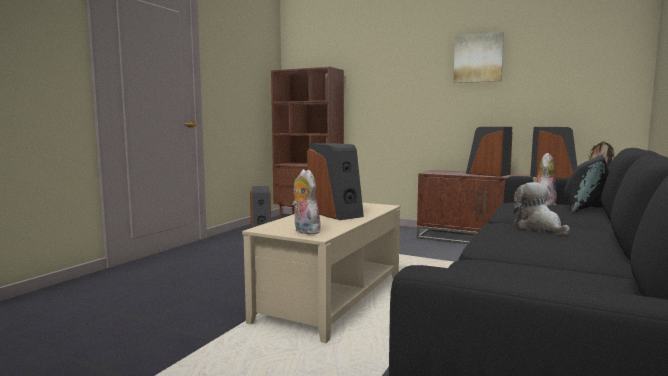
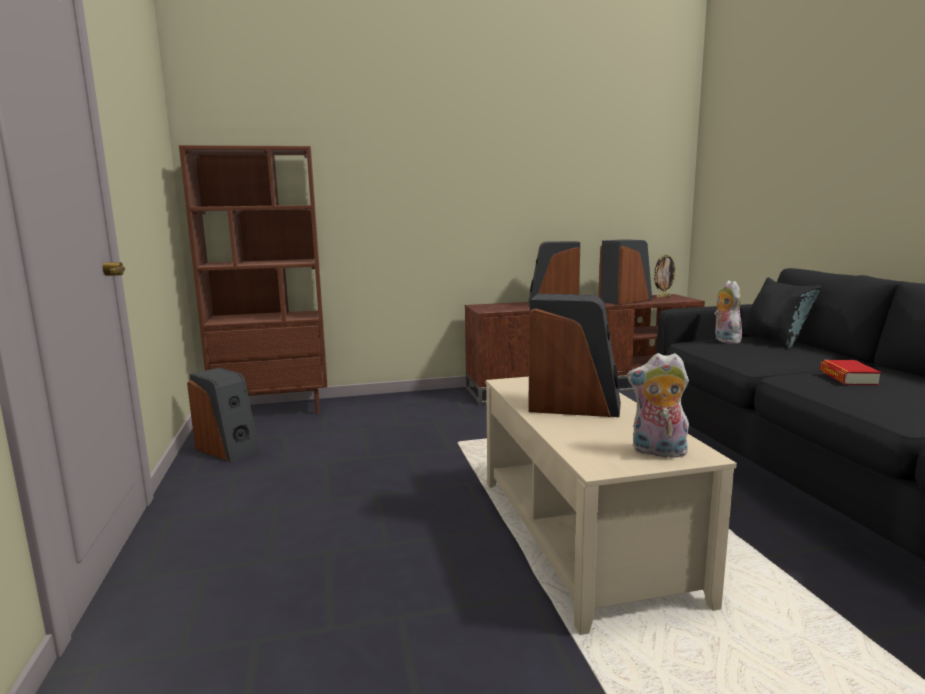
camera: 40 degrees left, 5 degrees up
picture [453,32,504,83] -> none
plush toy [514,182,570,235] -> book [820,360,882,385]

